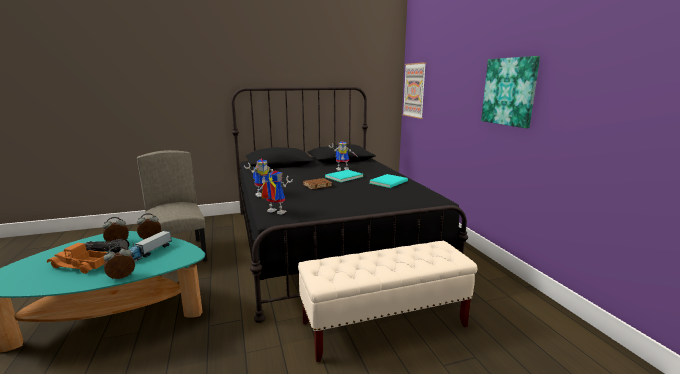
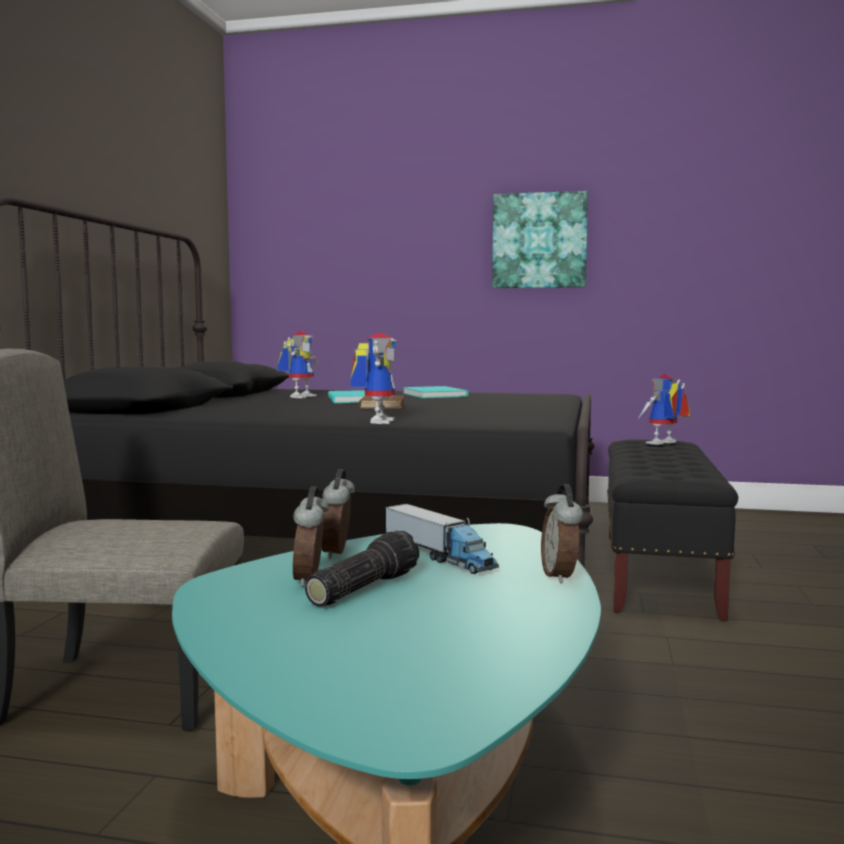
camera: 60 degrees left, 10 degrees down
toy truck [47,243,108,274] -> none
toy robot [258,171,293,215] -> toy robot moved to [639,374,690,445]
beige bench [298,241,477,362] -> black bench [607,439,738,621]
picture [402,62,427,119] -> none

